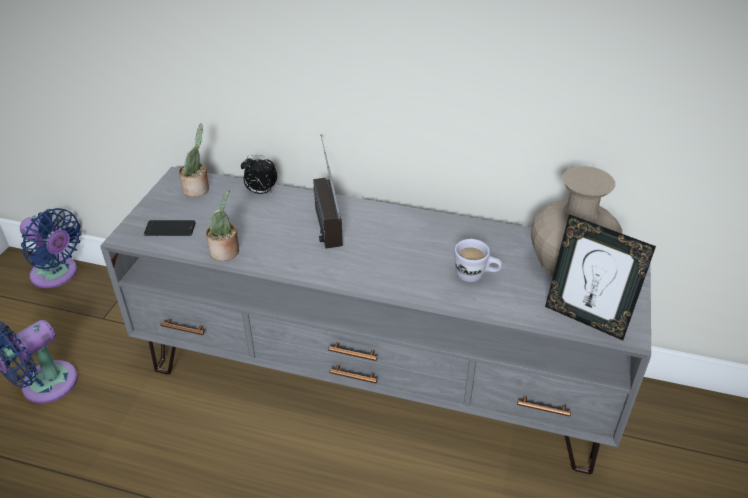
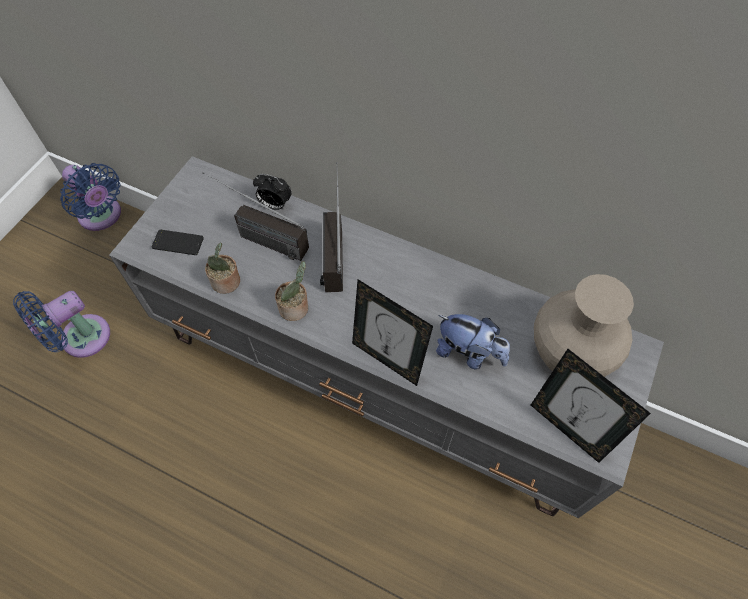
camera: 10 degrees right, 20 degrees up
potted plant [179,123,209,197] -> potted plant moved to [275,261,308,321]
white mug [454,239,502,282] -> plush toy [436,314,510,369]
none -> radio [202,172,309,261]
none -> picture frame [352,279,433,386]

